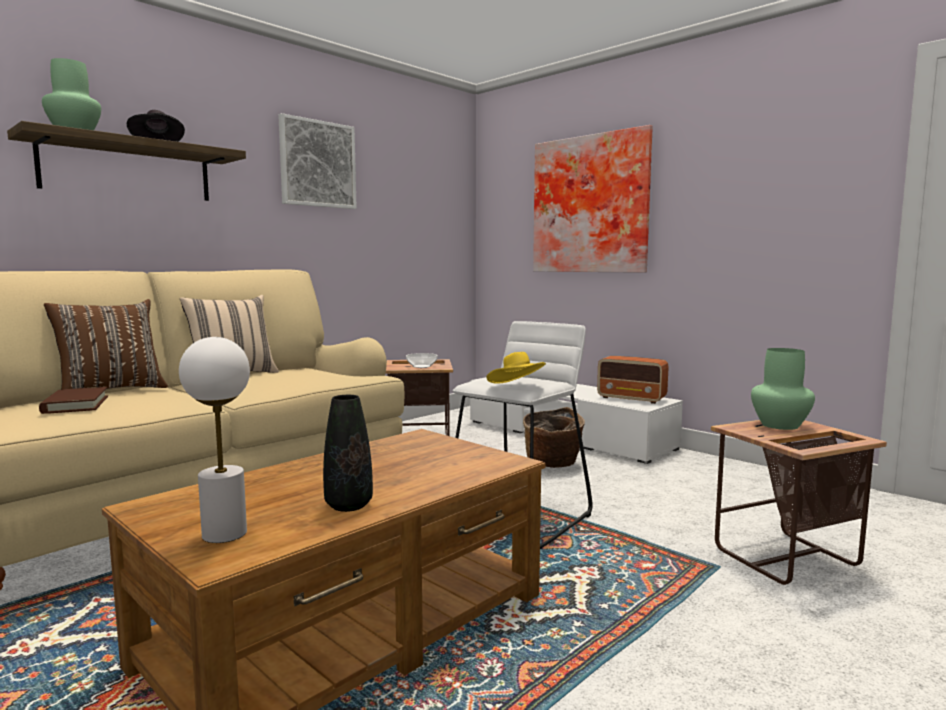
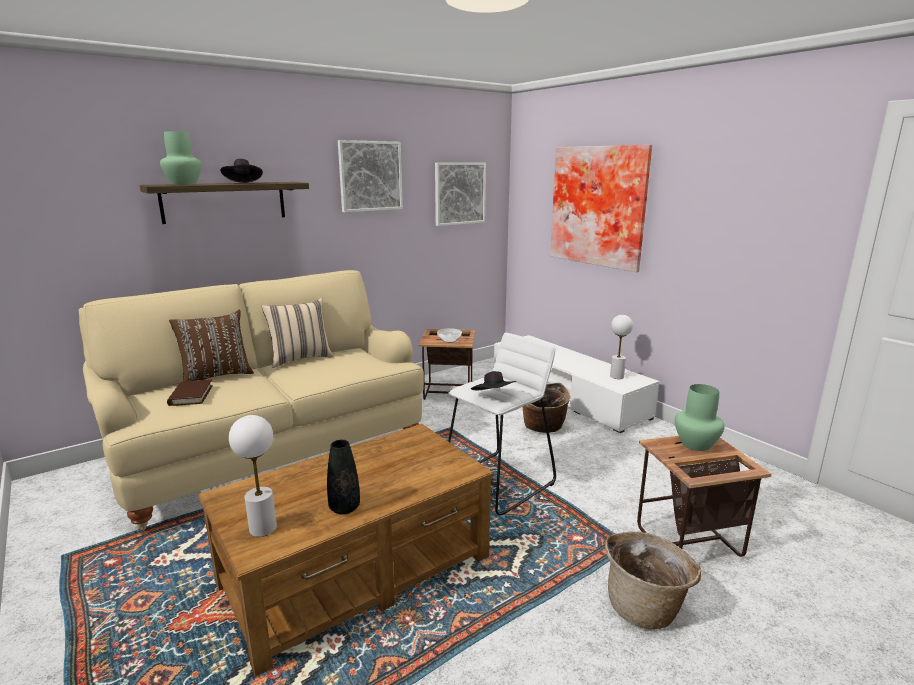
camera: 10 degrees right, 10 degrees up
yellow hat [486,352,546,384] -> black hat [471,371,516,390]
radio [597,356,668,404] -> white table lamp [610,315,633,379]
none -> picture [435,163,486,226]
none -> basket [605,531,701,629]

